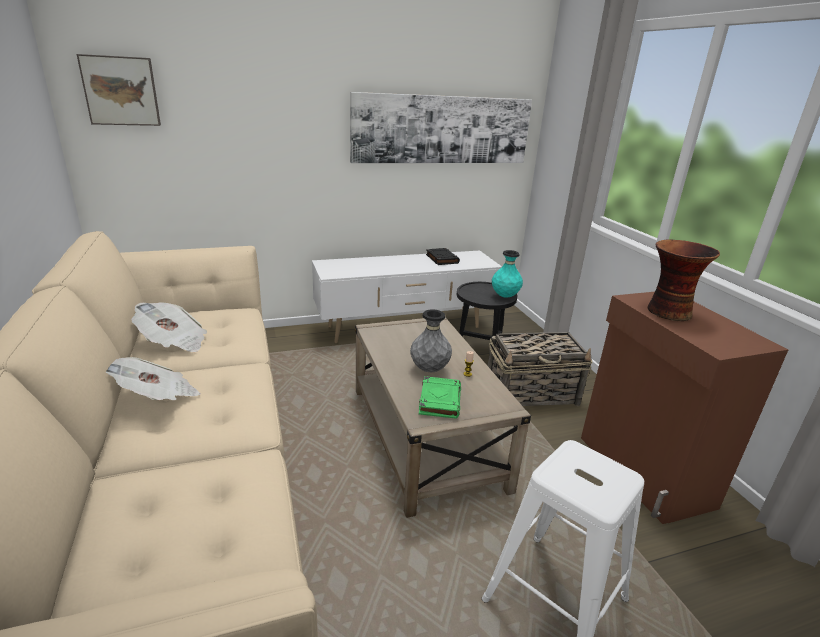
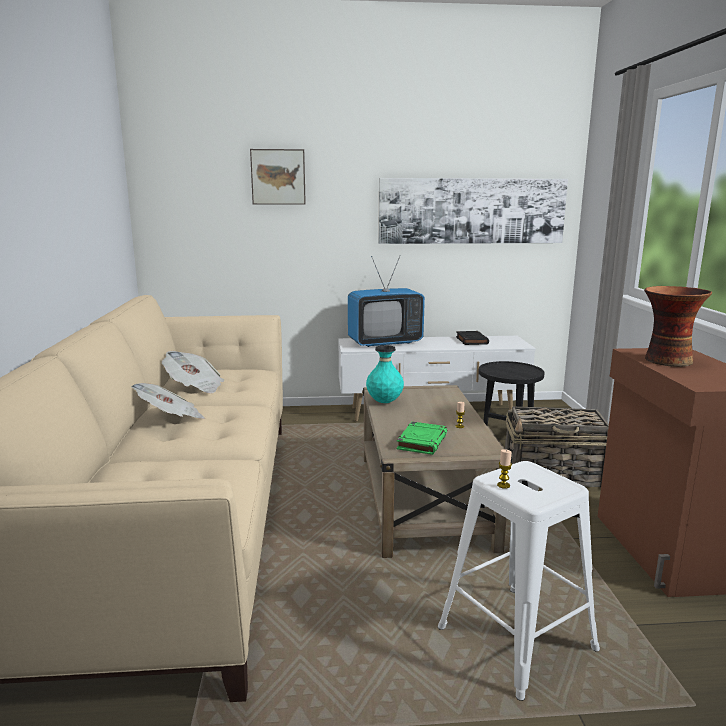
camera: 15 degrees right, 10 degrees down
picture [77,54,161,126] -> picture moved to [250,149,306,205]
grey vase [410,310,452,372] -> none
turquoise vase [492,250,523,298] -> turquoise vase moved to [366,345,404,403]
none -> television [348,255,425,347]
none -> candle [497,449,512,489]

